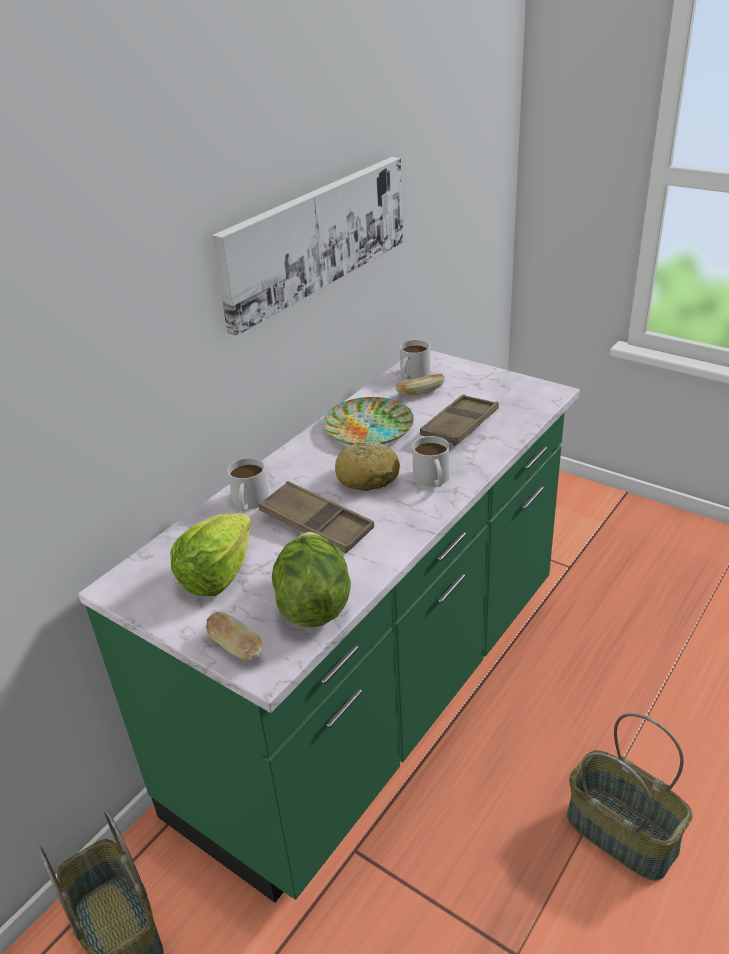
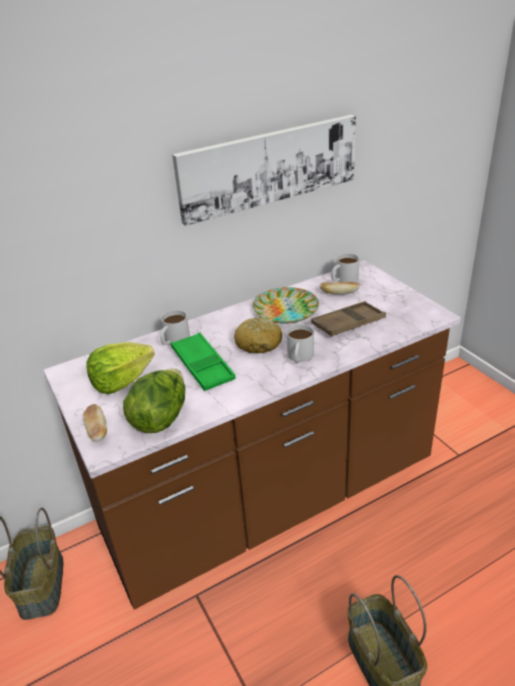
camera: 25 degrees right, 0 degrees up
green counter [78,350,580,903] -> brown counter [43,260,461,610]
brown tray [258,481,374,554] -> green tray [171,332,236,391]

